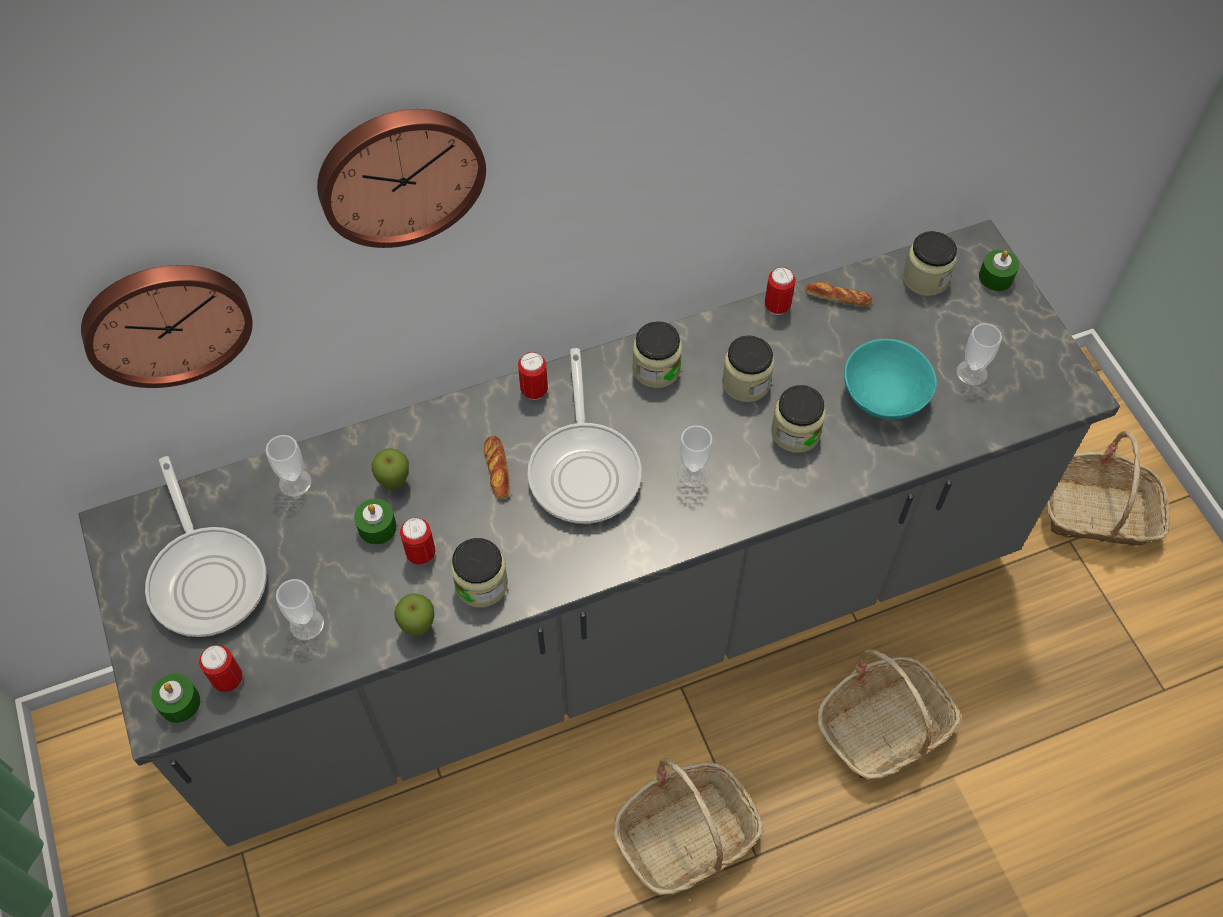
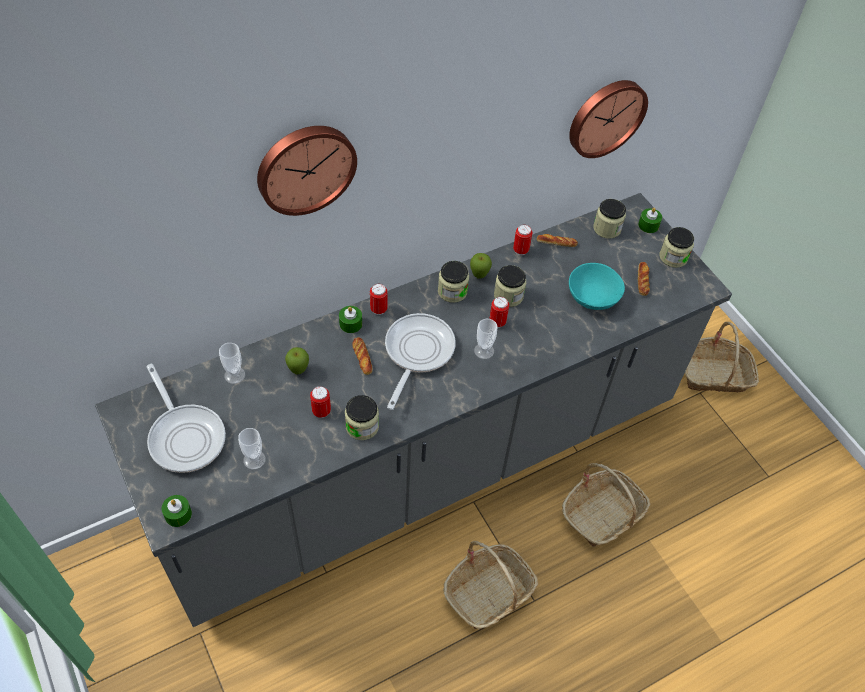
camera: 10 degrees left, 5 degrees down
wall clock [81,265,253,388] -> wall clock moved to [569,80,648,158]
can [199,645,243,692] -> can moved to [489,297,509,328]
green candle [354,499,397,545] -> green candle moved to [339,306,362,333]
apple [394,593,434,637] -> apple moved to [470,253,492,279]
frying pan [528,348,642,524] -> frying pan turned 150 degrees counterclockwise [385,313,456,410]
jar [771,385,826,453] -> jar moved to [659,227,694,268]
cup [956,323,1002,386] -> bread [638,262,650,296]

